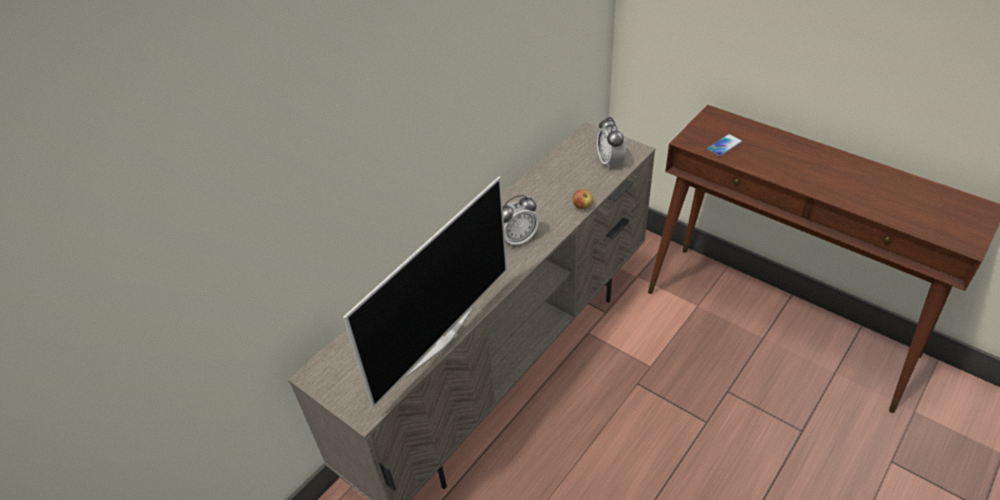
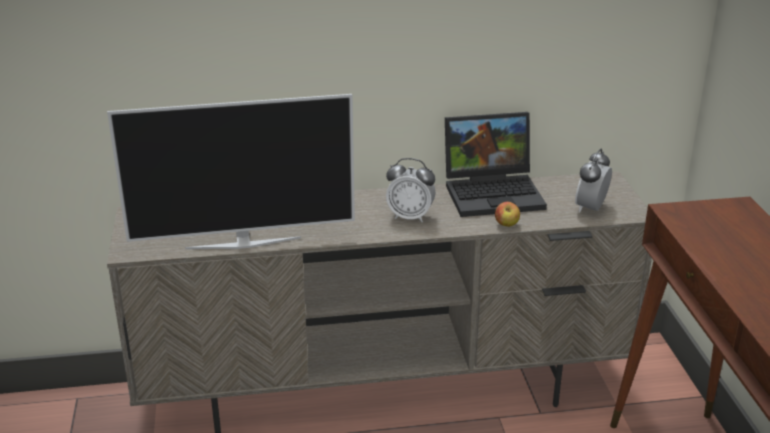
camera: 40 degrees right, 15 degrees down
phone [707,134,742,157] -> none
none -> laptop [445,112,547,217]

